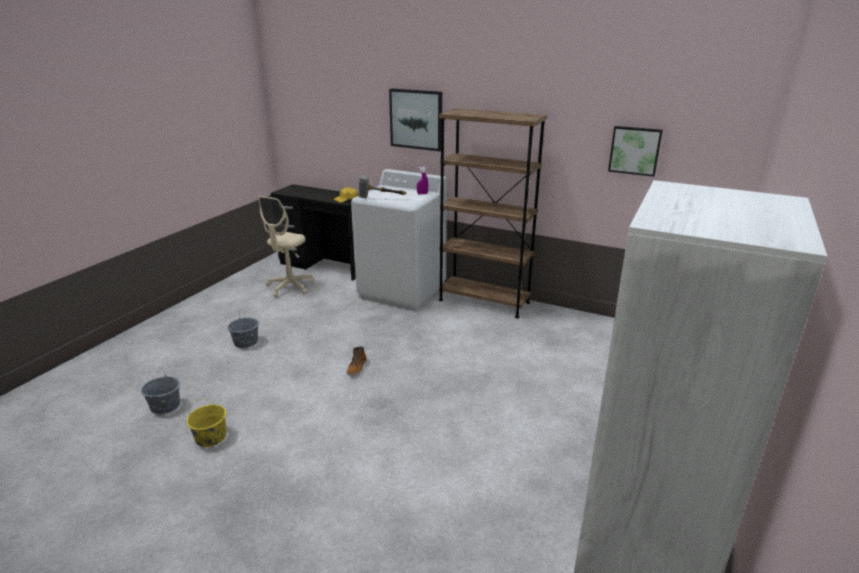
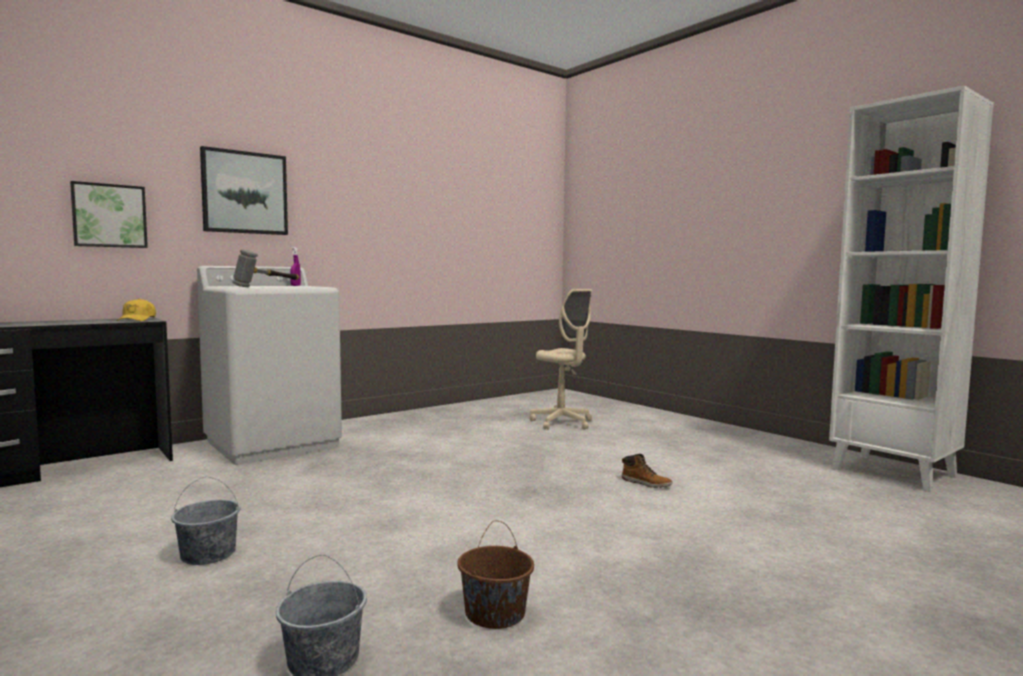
camera: 65 degrees left, 20 degrees down
yellow bucket [187,398,226,447] -> brown bucket [457,520,534,629]
beige office chair [258,196,314,297] -> beige office chair moved to [529,289,592,430]
boot [347,346,367,375] -> boot moved to [622,454,672,488]
brown bookcase [439,108,547,318] -> none
picture [608,126,663,177] -> picture moved to [70,181,148,248]

